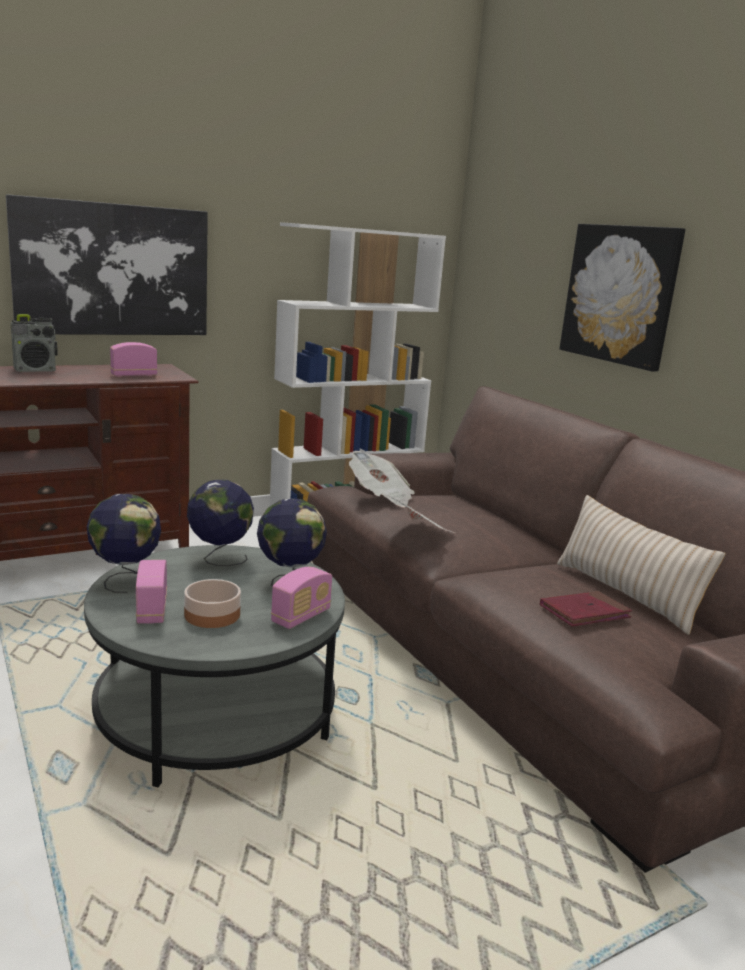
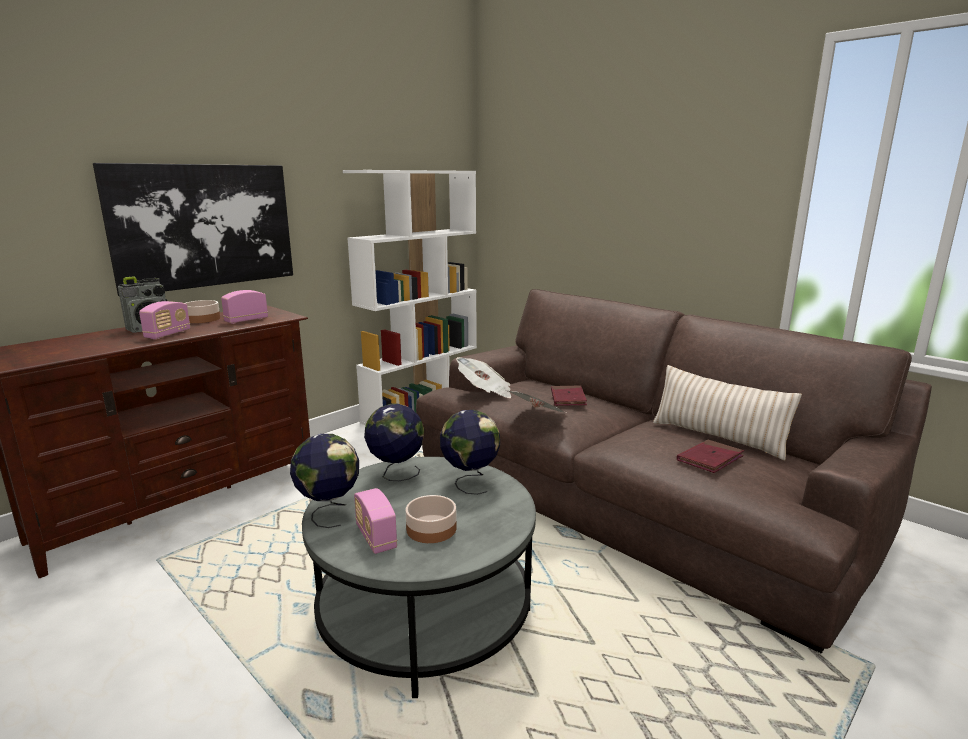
camera: 15 degrees left, 0 degrees up
radio [271,567,332,629] -> radio moved to [139,301,190,339]
picture [560,224,685,371] -> none
none -> bowl [185,300,220,323]
none -> red book [551,386,587,406]

